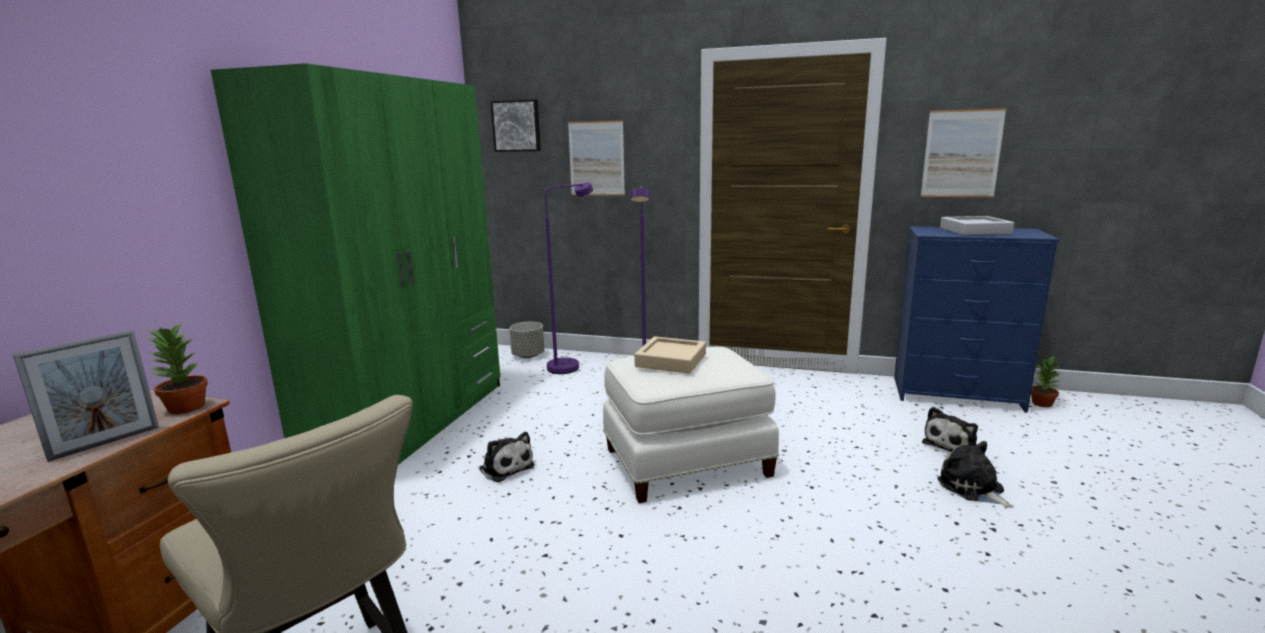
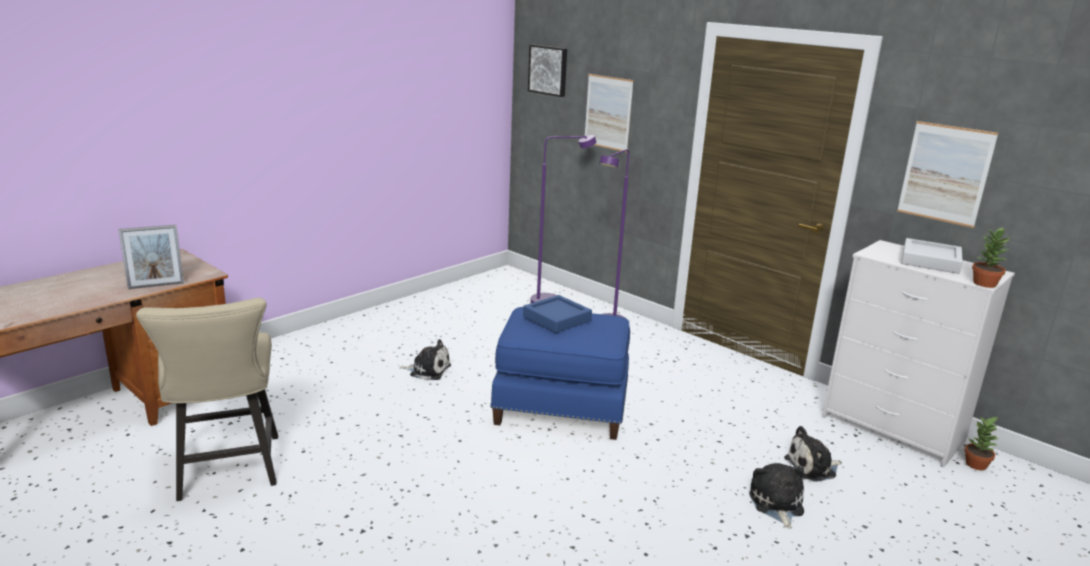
camera: 25 degrees right, 5 degrees up
potted plant [146,322,208,414] -> potted plant moved to [972,228,1010,288]
green wardrobe [211,63,500,465] -> none
plush toy [479,432,535,482] -> plush toy turned 60 degrees counterclockwise [400,339,451,380]
grey planter [510,322,545,358] -> none
white ottoman [603,346,779,503] -> blue ottoman [490,307,630,440]
beige tray [634,336,706,374] -> blue tray [523,295,592,333]
blue dresser [894,226,1059,412] -> white dresser [822,240,1015,467]

